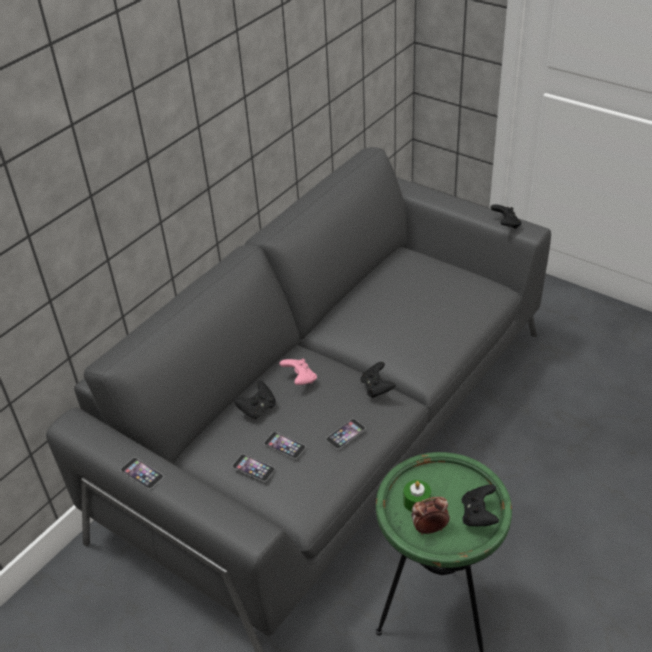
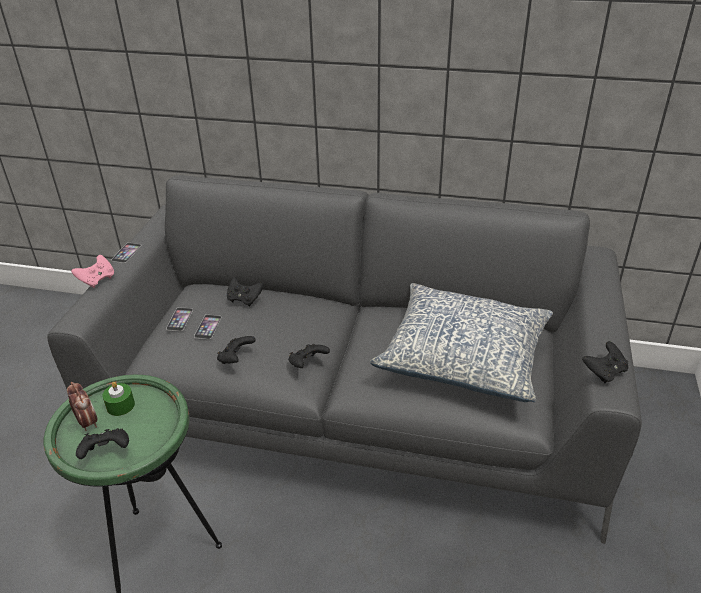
camera: 65 degrees right, 5 degrees down
pink game controller [279,358,317,385] -> pink game controller moved to [71,255,114,288]
phone [326,419,366,449] -> black game controller [217,336,256,364]
none -> pillow [370,283,553,402]

